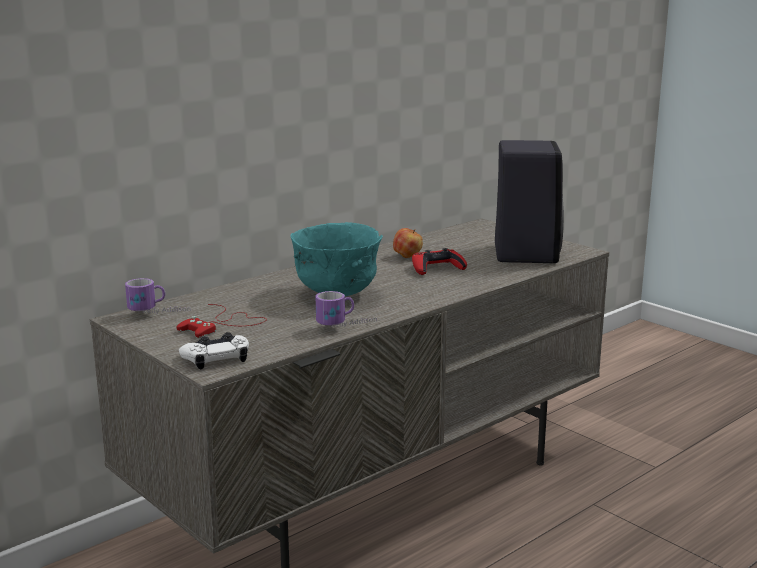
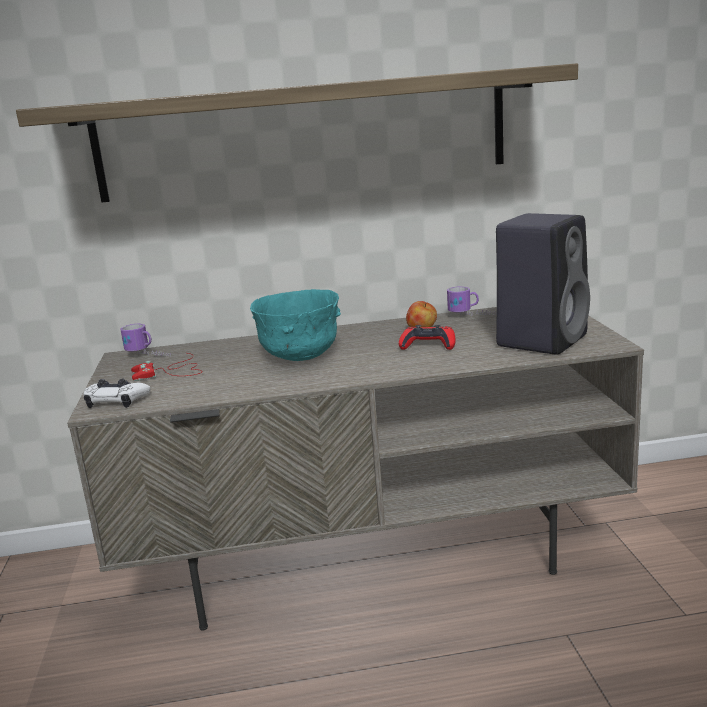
camera: 35 degrees right, 0 degrees up
mug [316,291,377,328] -> mug moved to [447,286,497,316]
none -> shelf [16,63,578,203]

